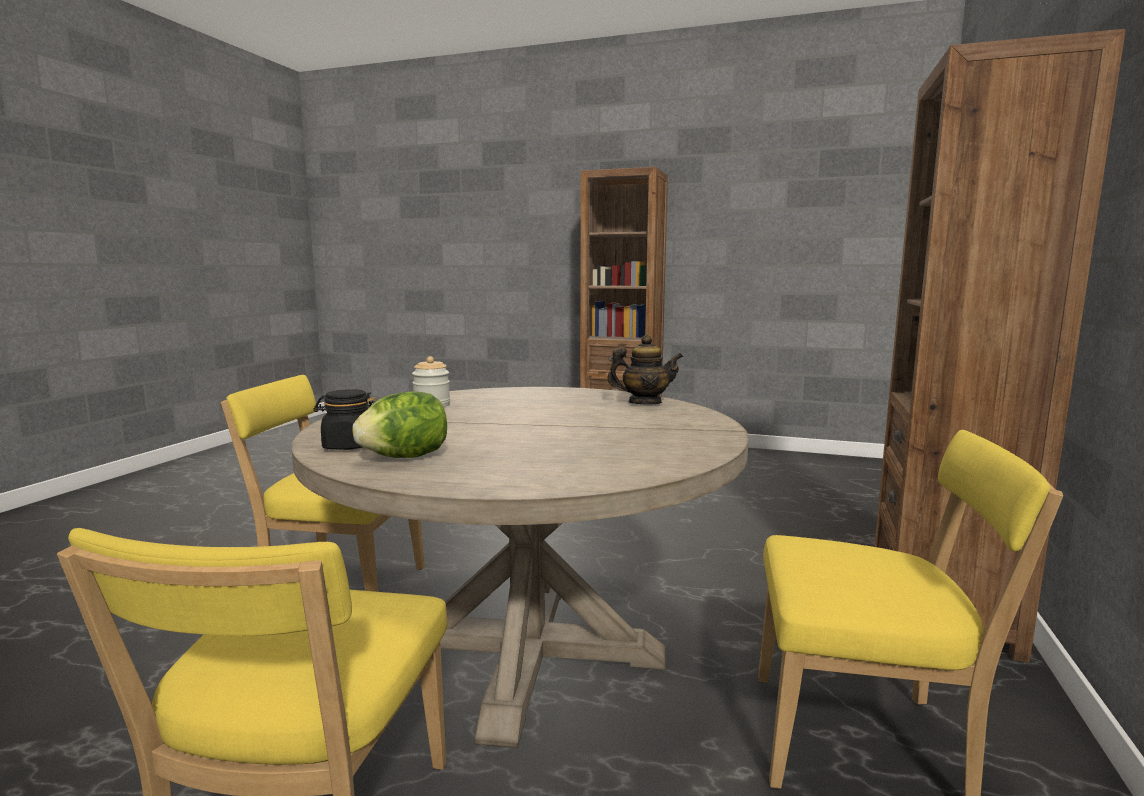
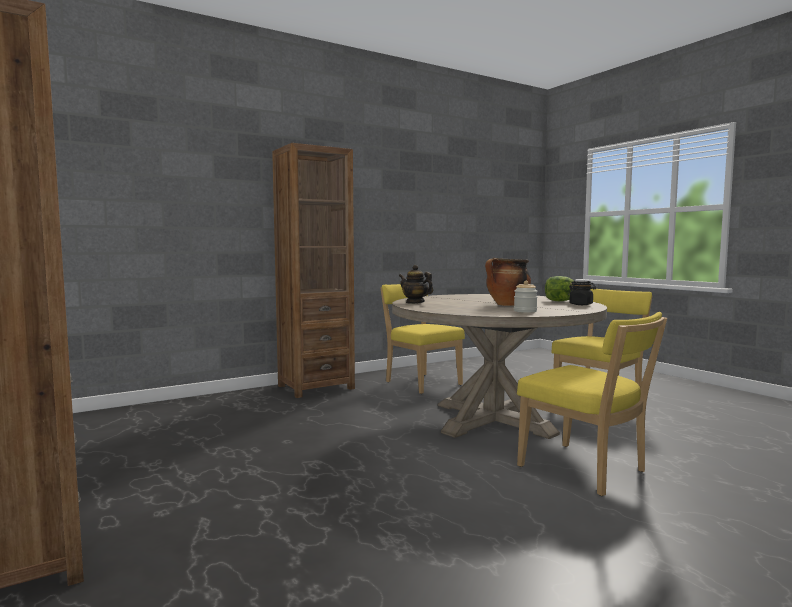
camera: 140 degrees left, 5 degrees down
none -> cooking pot [485,258,531,306]

